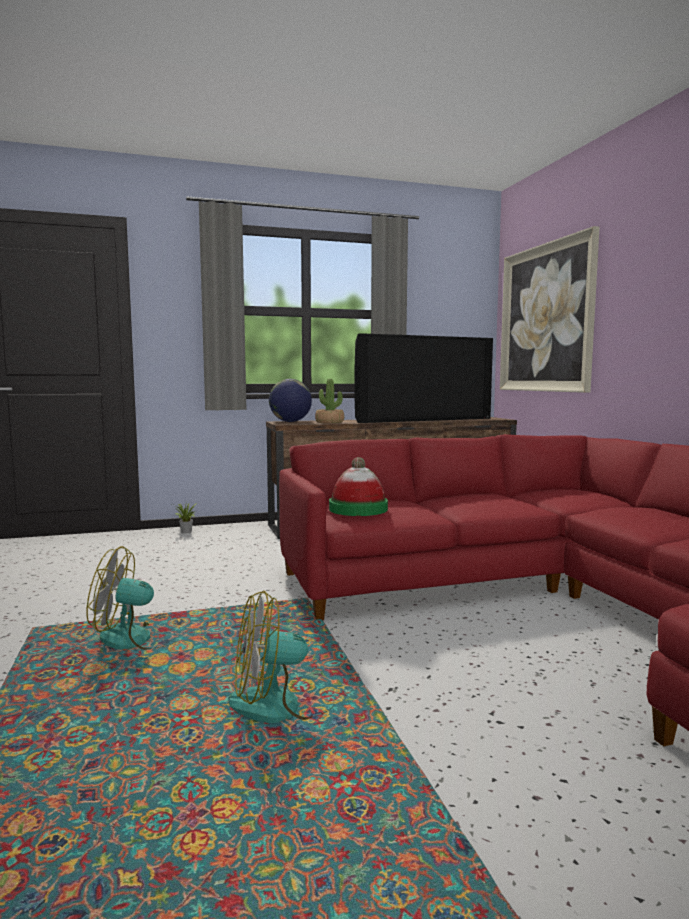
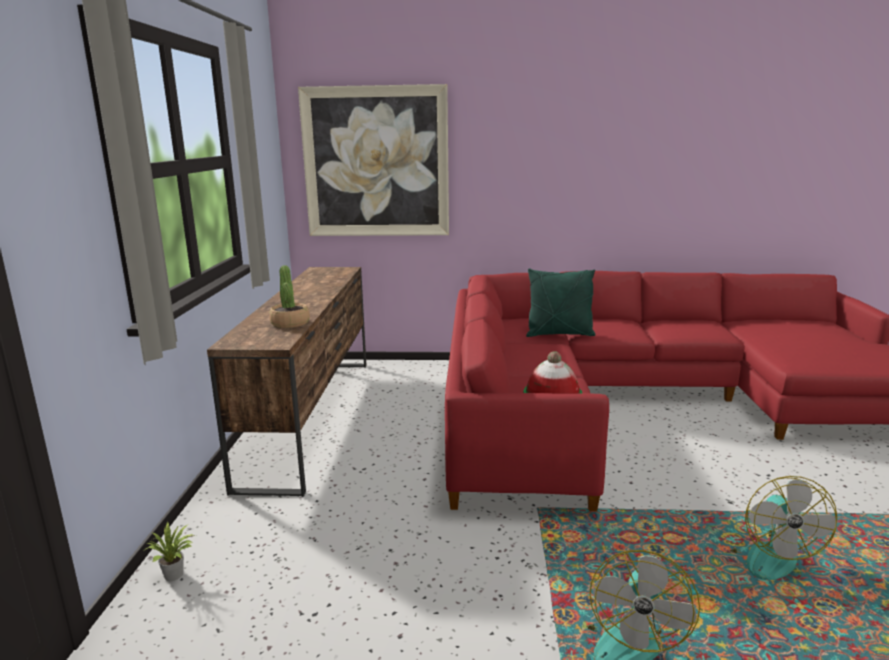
camera: 70 degrees left, 10 degrees up
globe [269,379,312,422] -> none
television [354,333,493,423] -> none
none -> green pillow [526,268,596,337]

